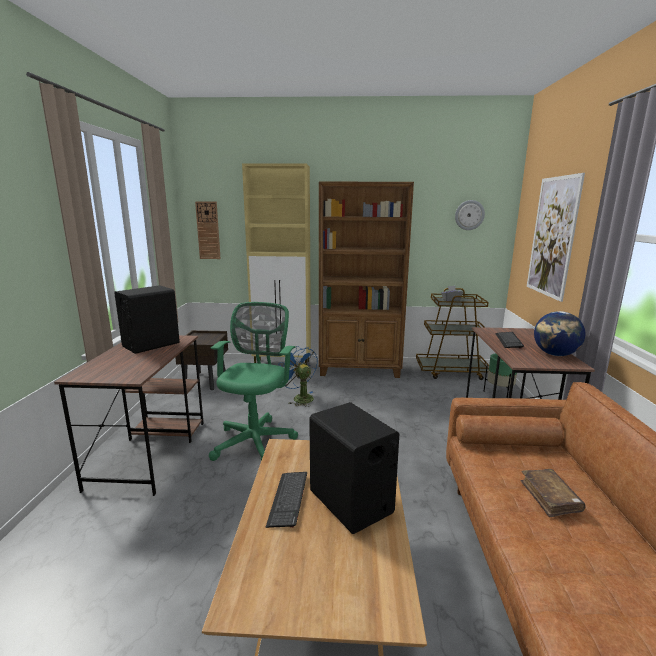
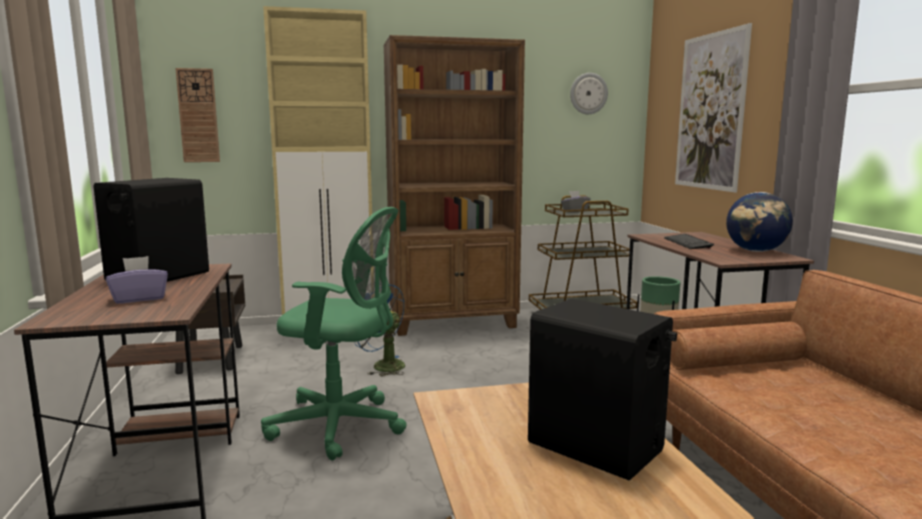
camera: 15 degrees left, 5 degrees down
green office chair [209,302,298,461] -> green office chair turned 105 degrees clockwise [261,207,407,461]
keyboard [265,472,307,528] -> none
brown book [521,469,586,517] -> none
none -> purple tissue box [106,256,168,304]

